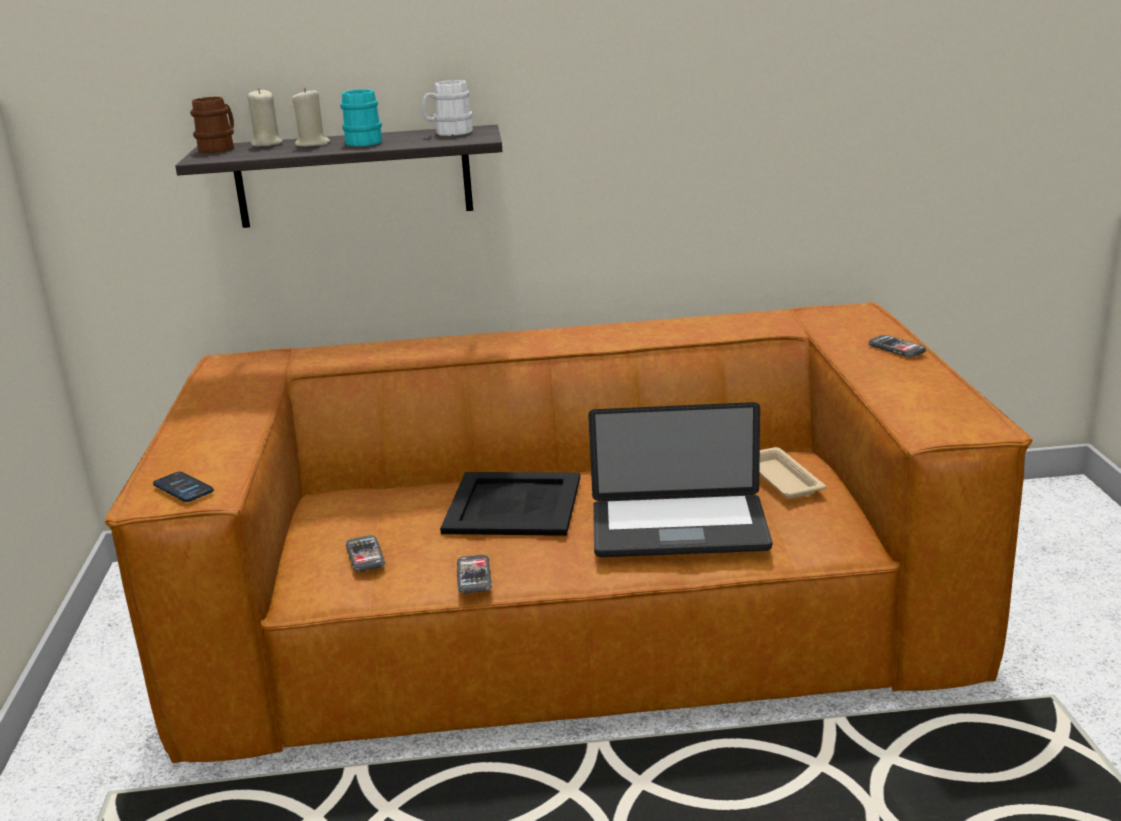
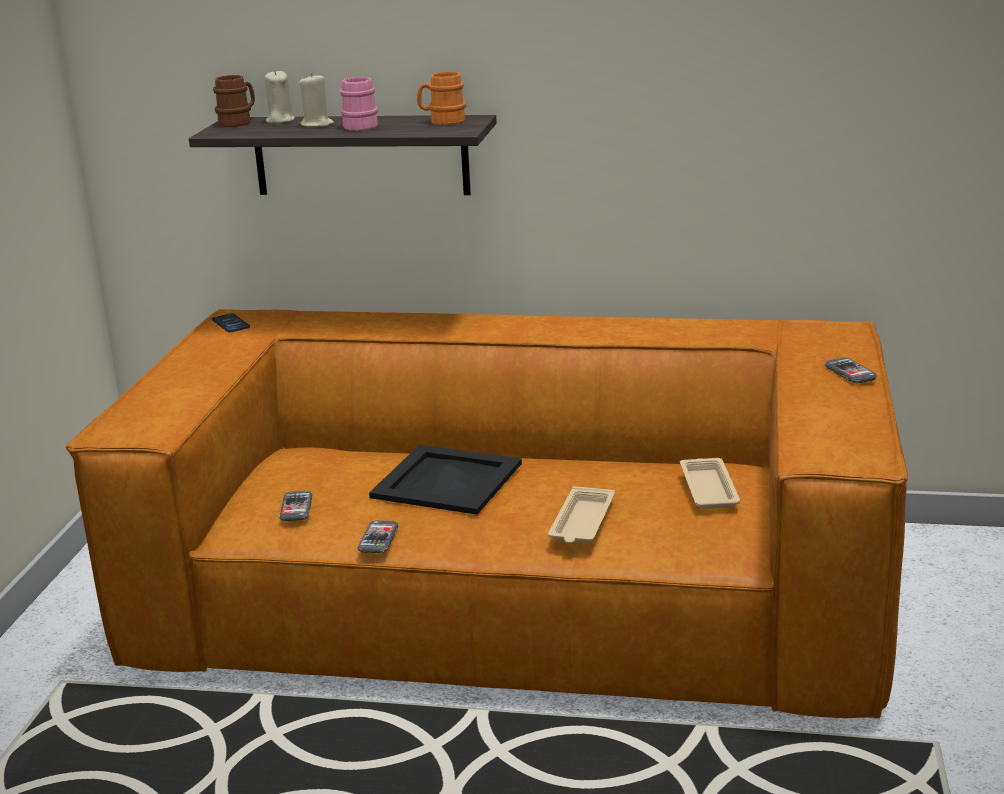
camera: 15 degrees right, 0 degrees up
phone [153,472,214,502] -> phone moved to [212,313,250,332]
turquoise mug [340,89,382,146] -> pink mug [340,77,378,131]
white mug [422,80,473,136] -> orange mug [417,72,466,125]
laptop [588,402,772,557] -> beige tray [548,486,615,544]

